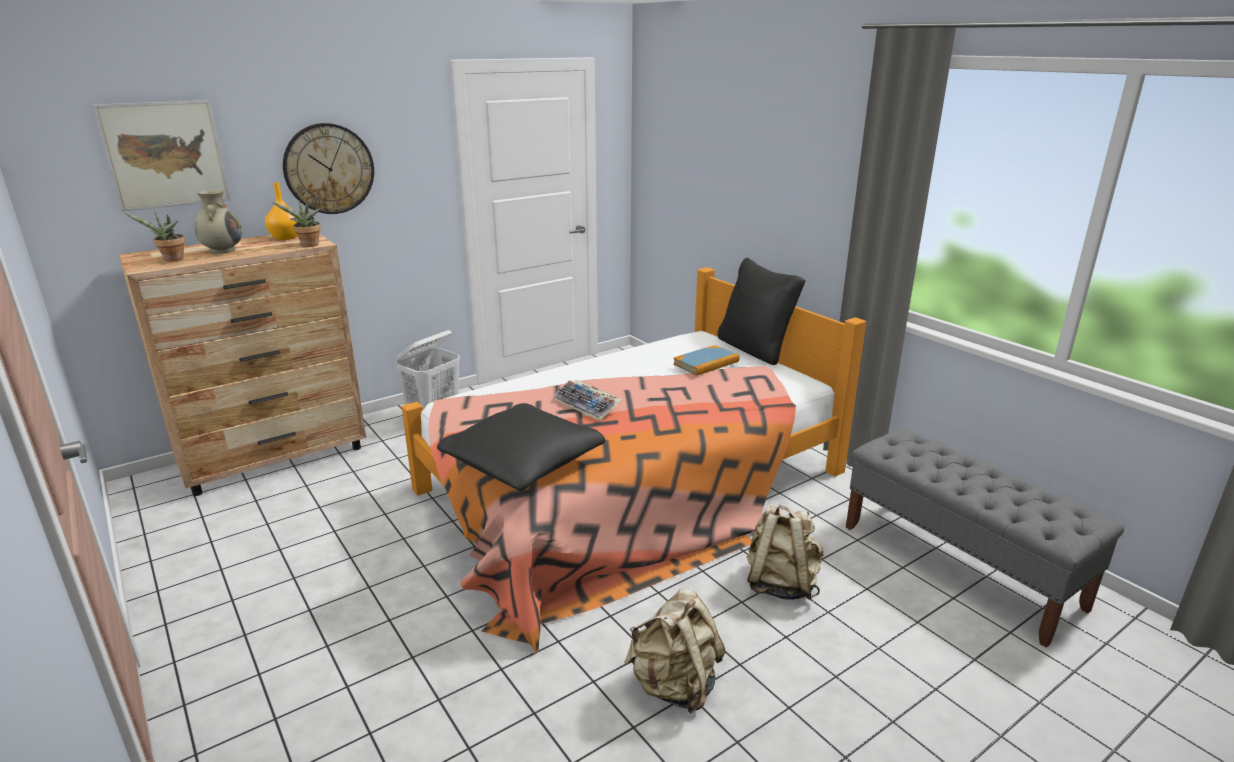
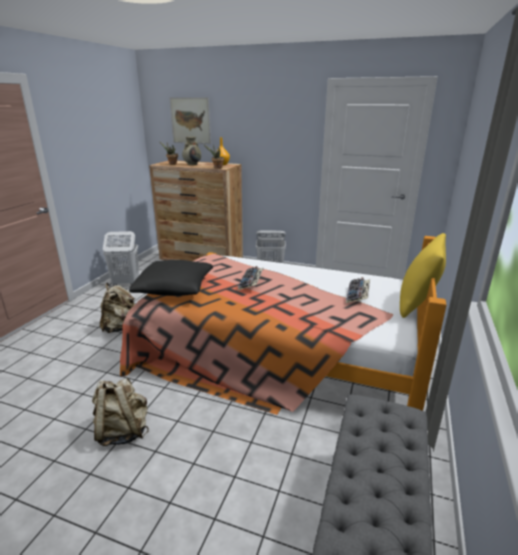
camera: 55 degrees right, 0 degrees up
wall clock [283,123,374,214] -> none
book [673,345,739,376] -> keyboard [346,277,370,303]
black pillow [717,258,805,365] -> yellow pillow [400,233,446,318]
beige backpack [746,504,824,600] -> beige backpack moved to [100,283,135,333]
none -> white laundry basket [103,231,139,286]

